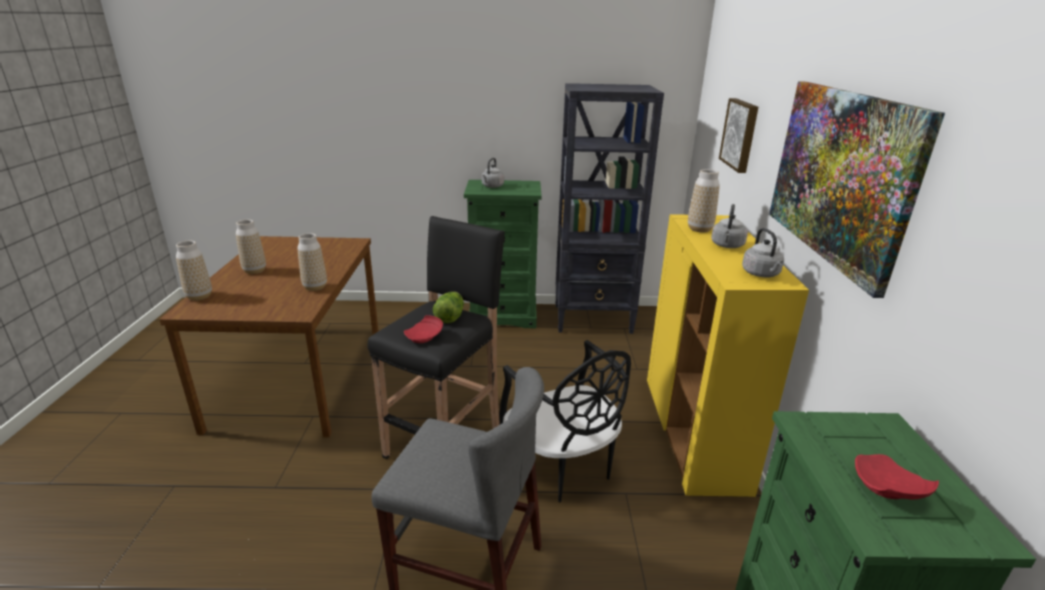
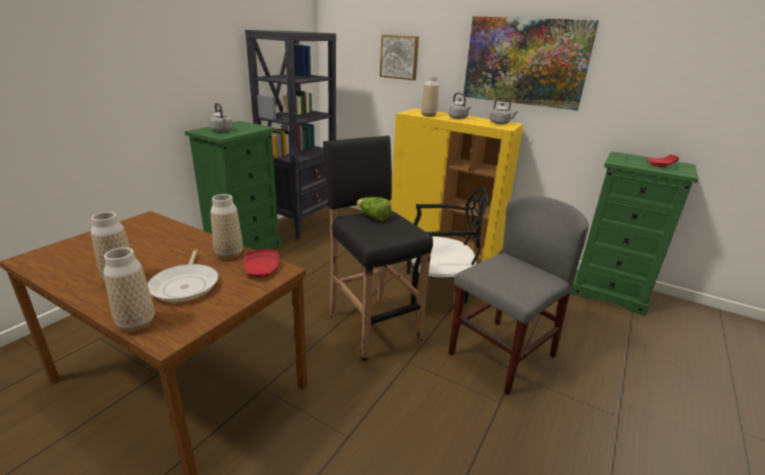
camera: 60 degrees left, 0 degrees up
red plate [404,315,443,343] -> red plate moved to [244,249,279,278]
none -> frying pan [147,249,218,302]

